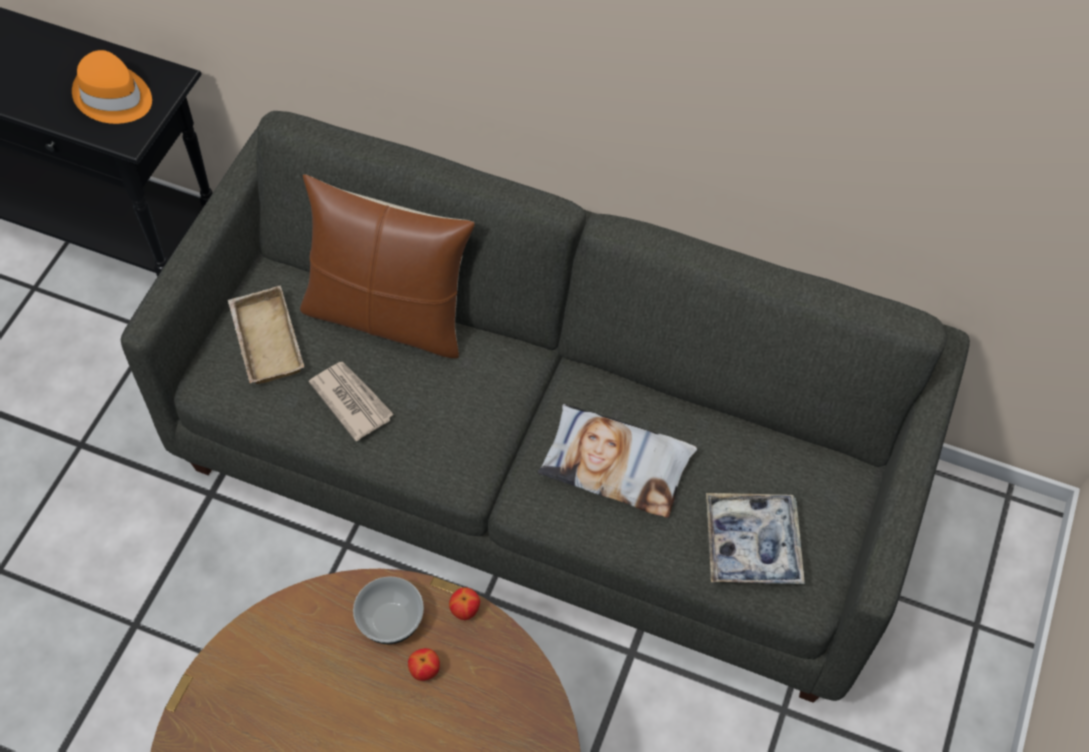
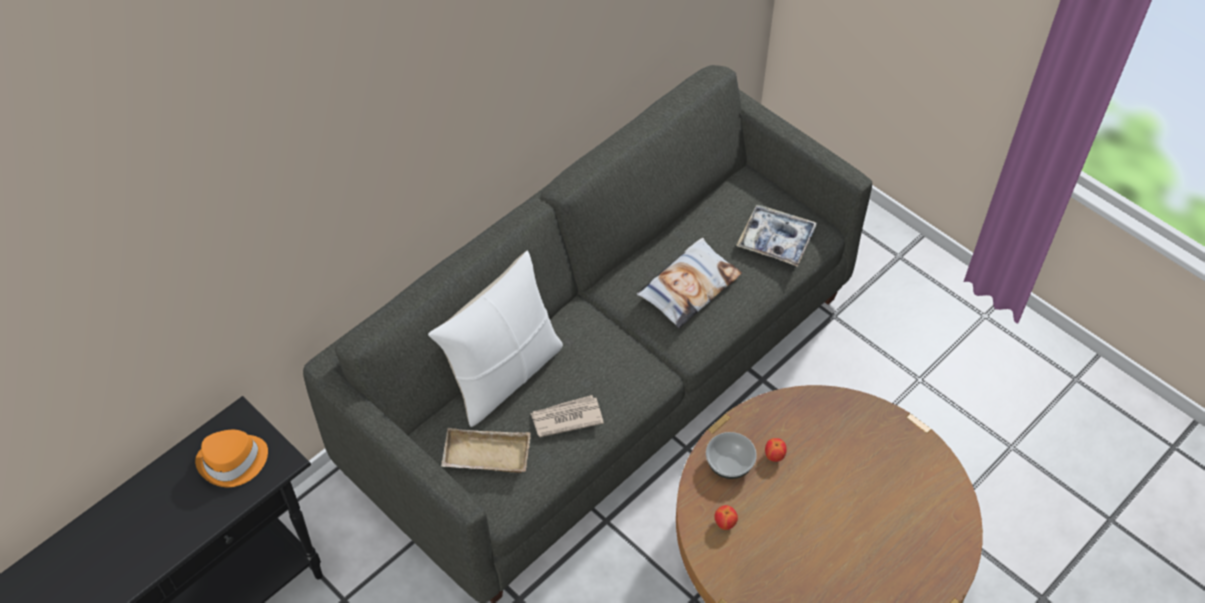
camera: 65 degrees left, 5 degrees down
brown pillow [300,174,475,358] -> white pillow [428,251,563,427]
apple [449,587,480,620] -> apple moved to [714,505,738,530]

